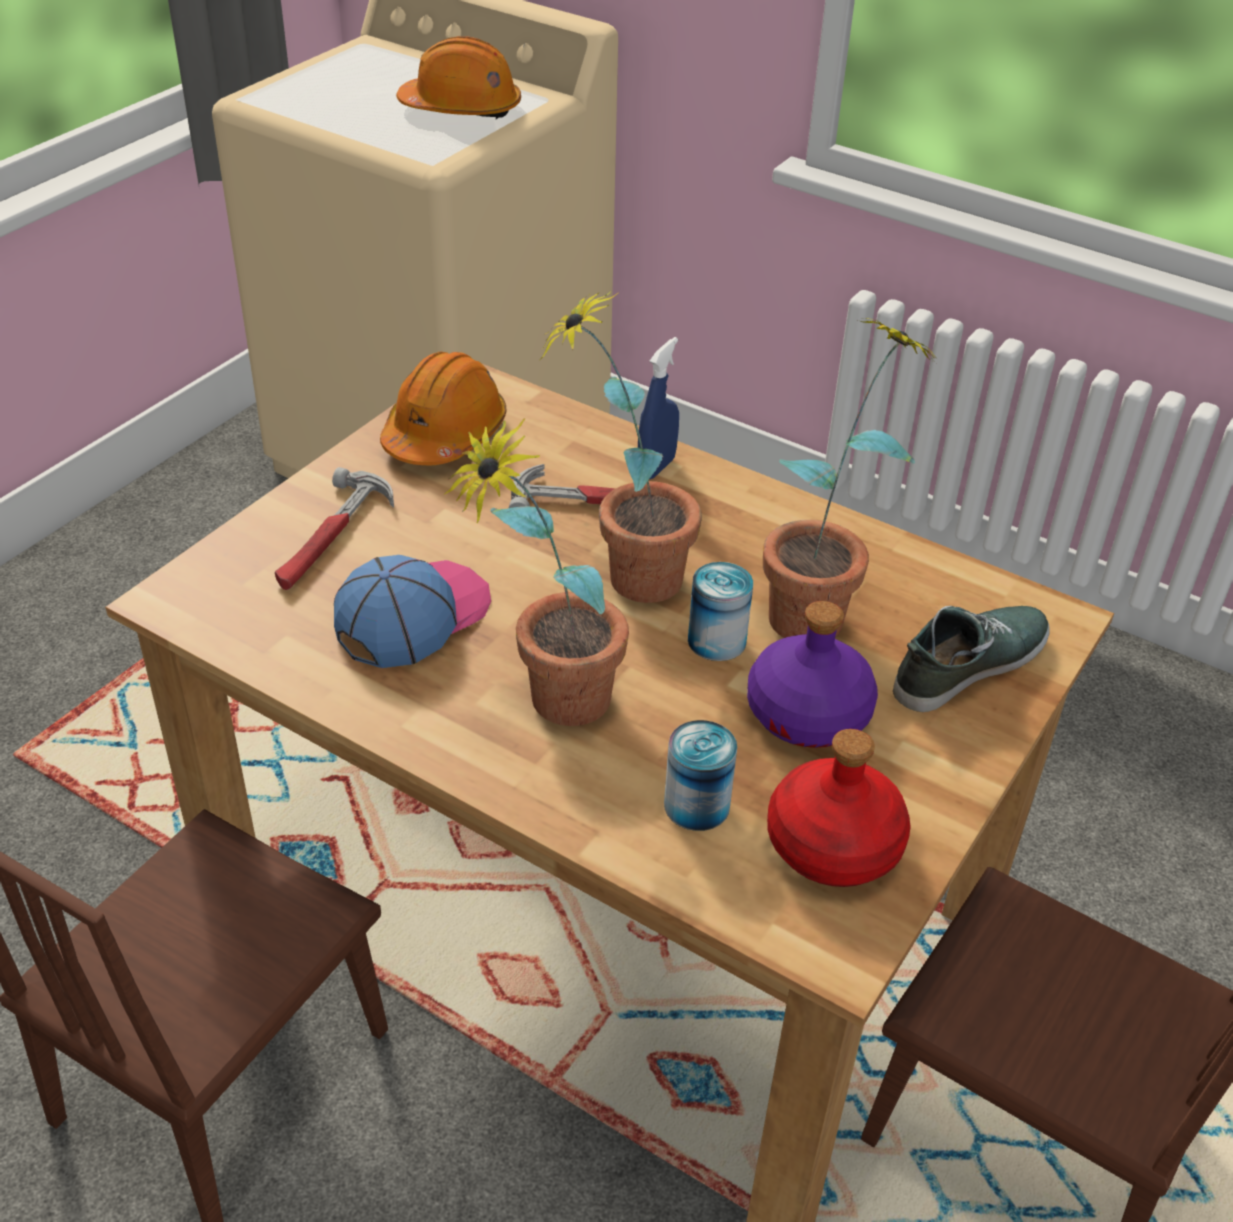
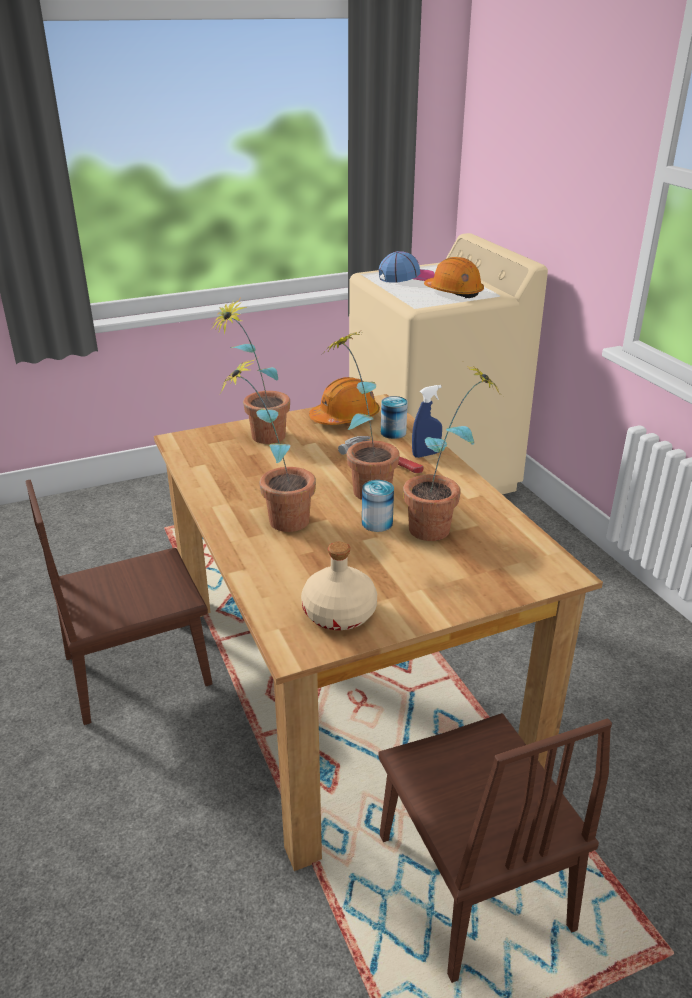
camera: 35 degrees right, 10 degrees down
hammer [275,467,394,590] -> potted plant [211,297,290,444]
cap [334,555,491,668] -> cap moved to [379,251,435,283]
can [664,720,737,831] -> can moved to [381,396,408,439]
purple bottle [747,601,878,748] -> none
red bottle [767,729,911,887] -> beige bottle [301,542,377,630]
shoe [893,606,1049,712] -> none

